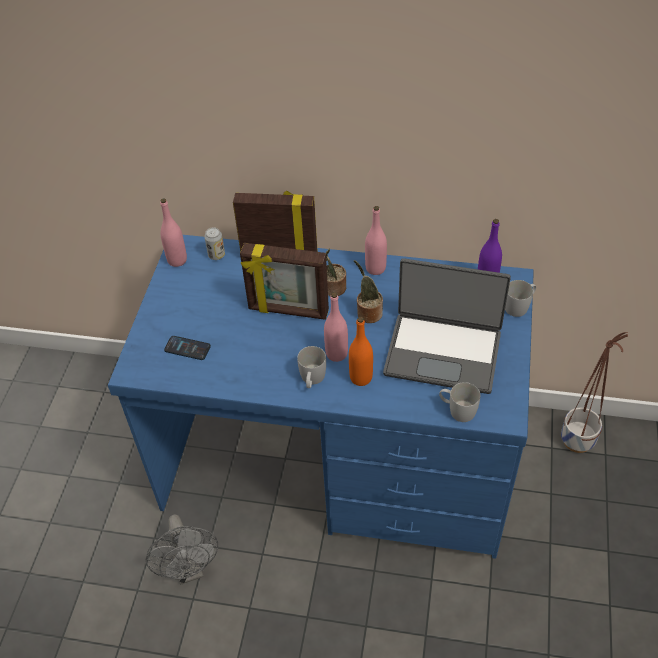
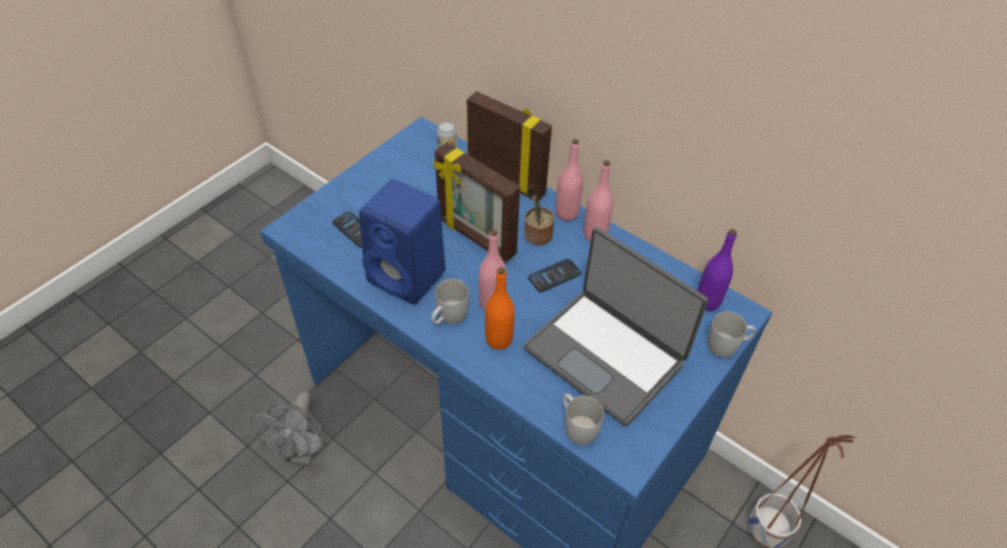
camera: 25 degrees right, 0 degrees up
pink bottle [160,198,187,267] -> pink bottle moved to [556,139,583,221]
potted plant [354,260,383,323] -> phone [528,259,581,292]
none -> blue speaker [359,179,446,305]

